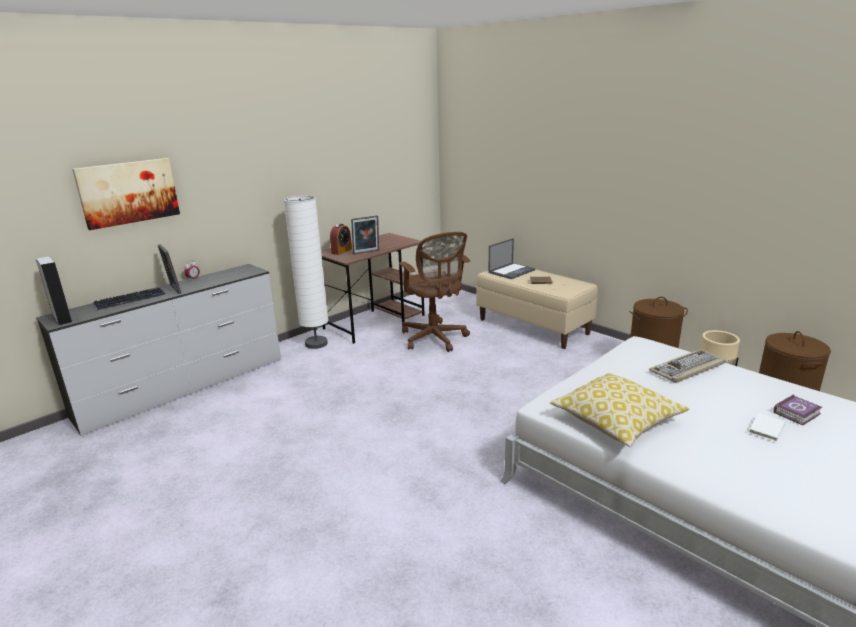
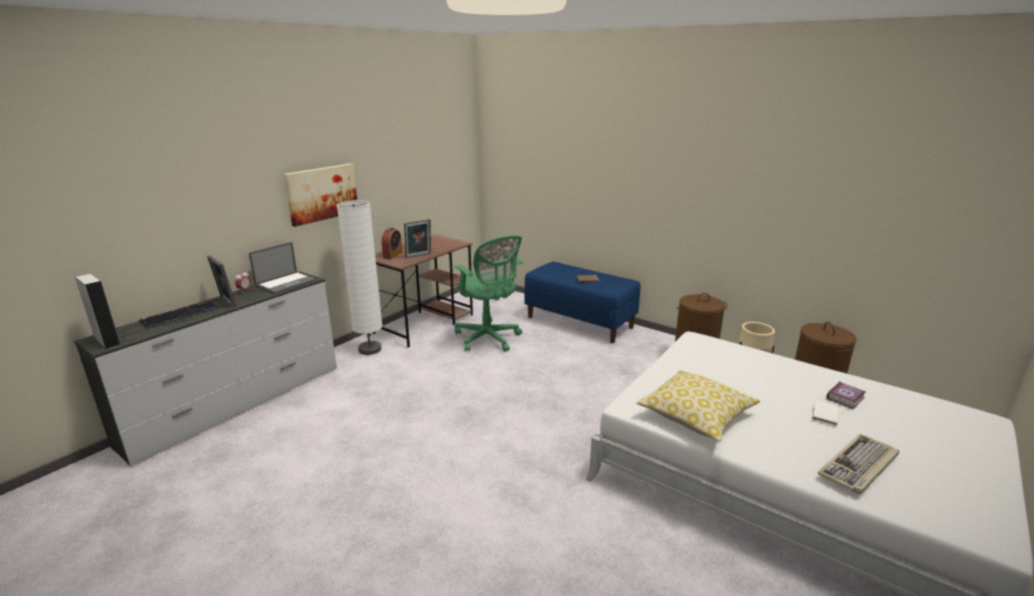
camera: 10 degrees left, 0 degrees up
picture [72,158,180,230] -> picture moved to [284,163,357,227]
brown office chair [399,232,470,352] -> green office chair [454,235,524,352]
beige bench [476,269,598,349] -> blue bench [524,262,640,343]
laptop [488,238,535,279] -> laptop moved to [249,242,317,294]
keyboard [649,349,726,383] -> keyboard moved to [818,434,899,494]

